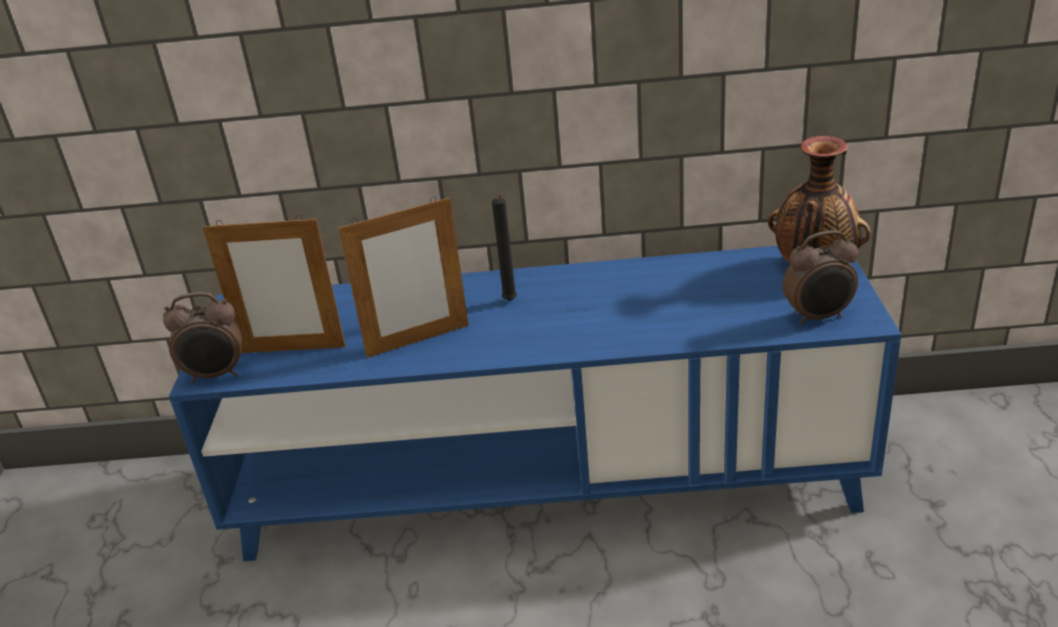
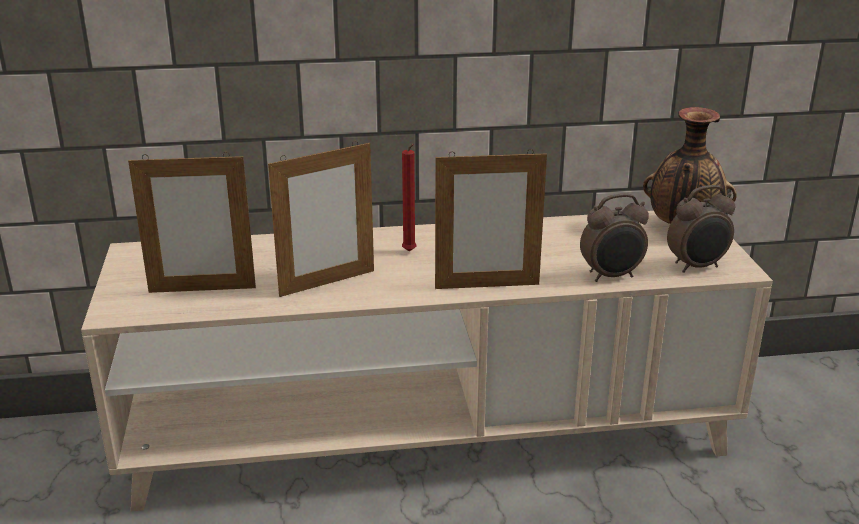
camera: 10 degrees left, 5 degrees down
alarm clock [163,292,243,383] -> alarm clock moved to [580,193,649,282]
blue tv stand [169,246,901,561] -> beige tv stand [81,211,773,512]
black candle [492,193,517,301] -> red candle [402,144,416,251]
none -> picture frame [435,149,547,289]

